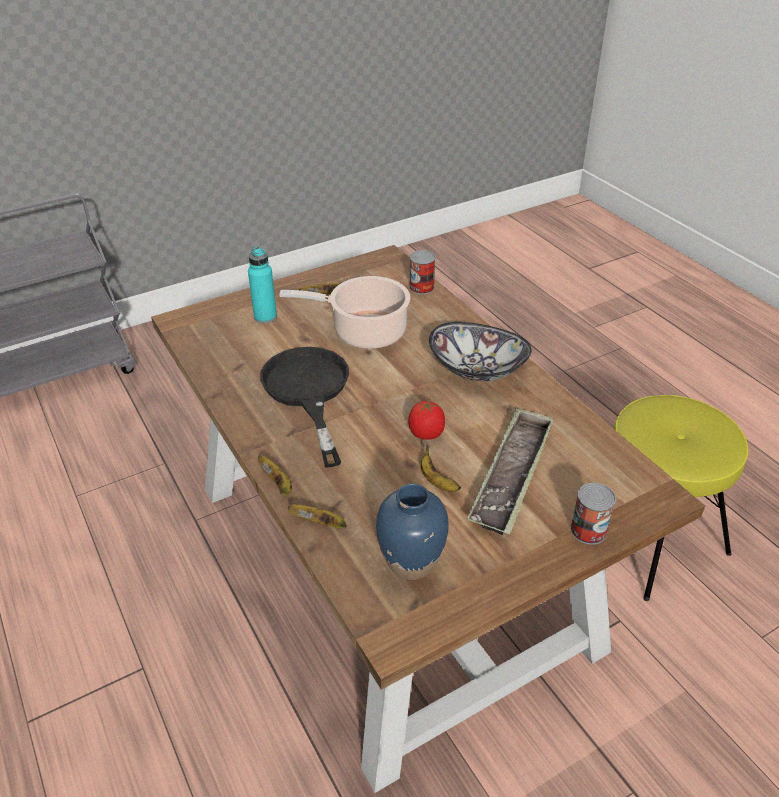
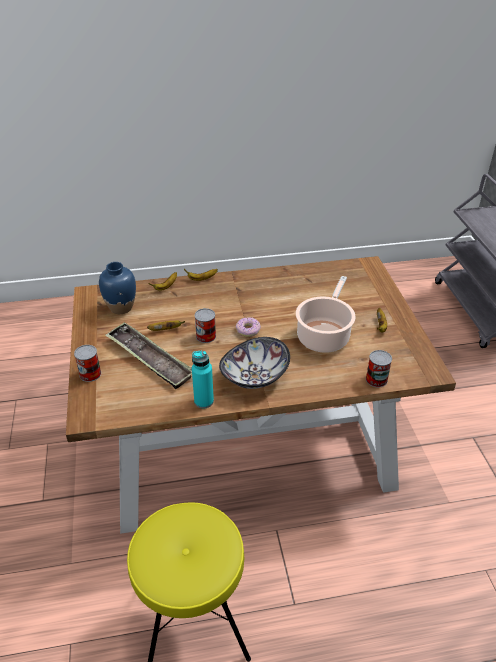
camera: 110 degrees right, 0 degrees up
turquoise bottle [248,247,277,323] -> turquoise bottle moved to [192,351,214,408]
black frying pan [260,347,349,468] -> none
tomato [408,400,445,440] -> can [195,308,216,343]
none -> donut [236,317,261,337]

